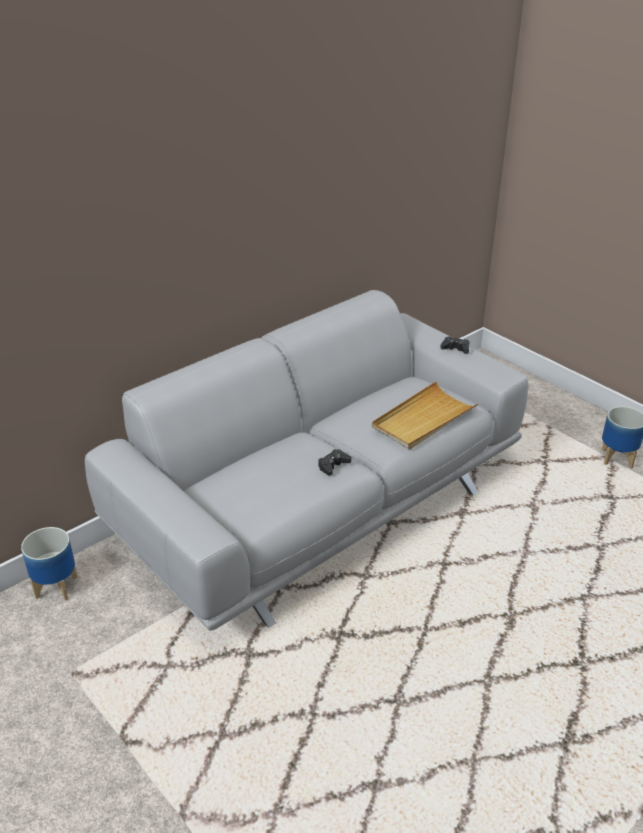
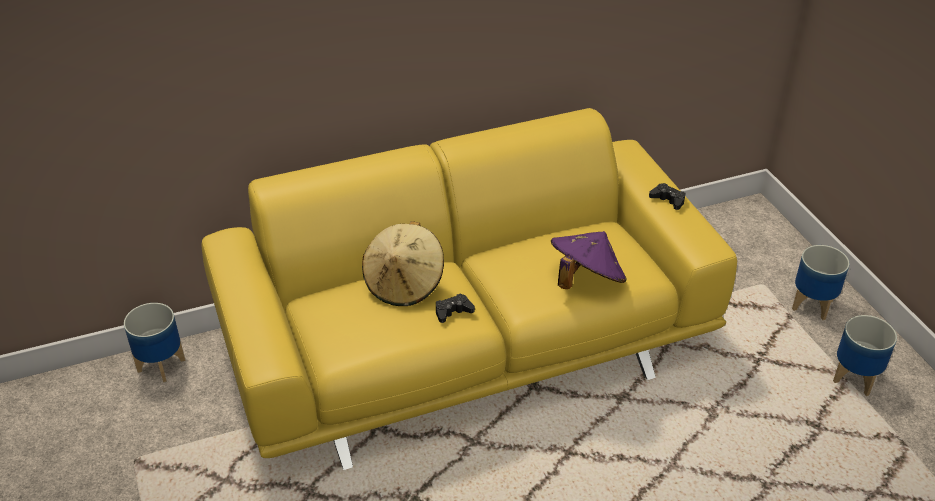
camera: 20 degrees right, 5 degrees up
grey sofa [85,290,528,631] -> yellow sofa [202,108,737,470]
beige tray [372,381,478,450] -> purple hat [551,231,627,289]
none -> beige hat [362,221,444,306]
none -> planter [792,245,849,320]

